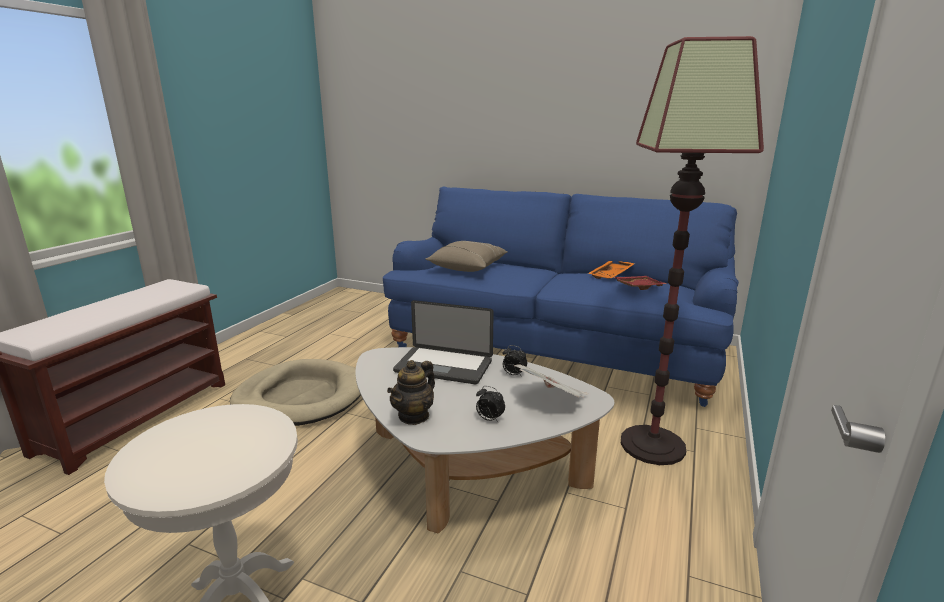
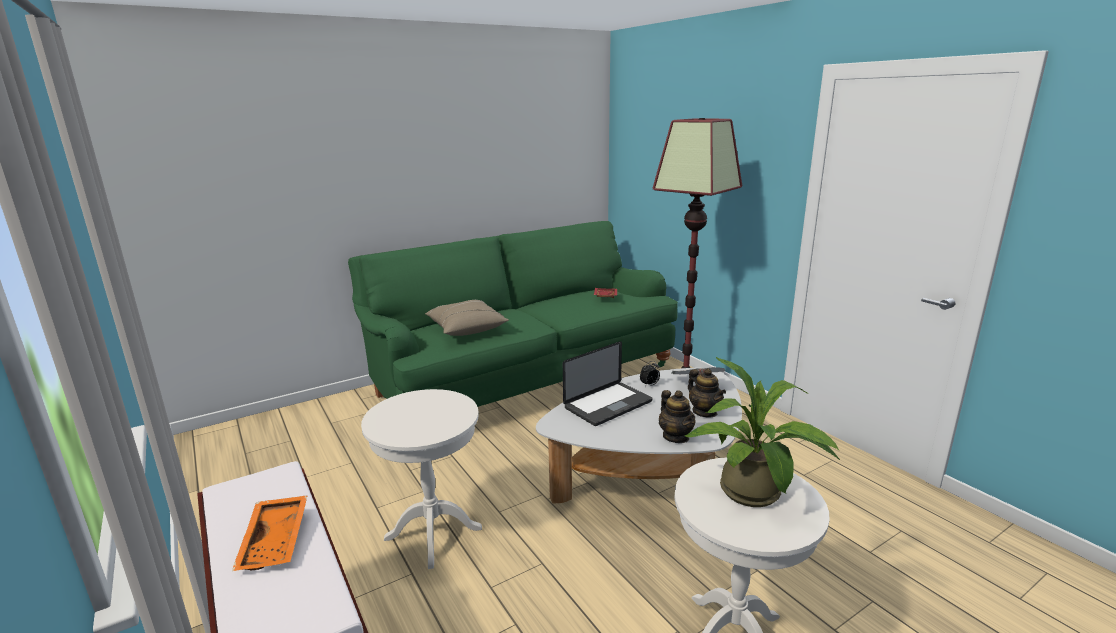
camera: 55 degrees left, 0 degrees up
beige dog bed [230,359,361,426] -> white side table [361,389,482,569]
blue sofa [383,187,739,407] -> green sofa [348,221,678,407]
alarm clock [476,386,505,422] -> teapot [688,368,726,418]
orange tray [588,261,635,279] -> orange tray moved to [232,495,308,571]
none -> potted plant [685,357,840,507]

